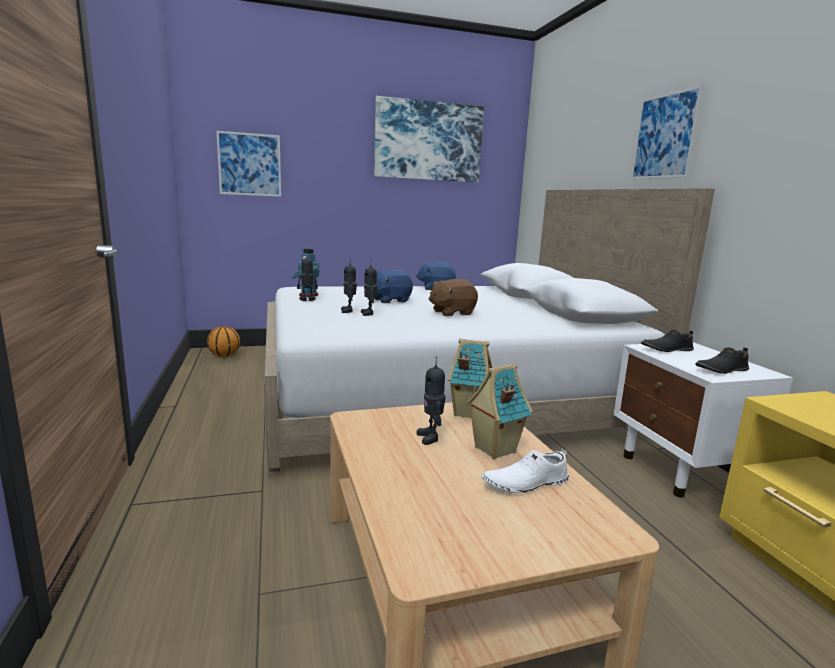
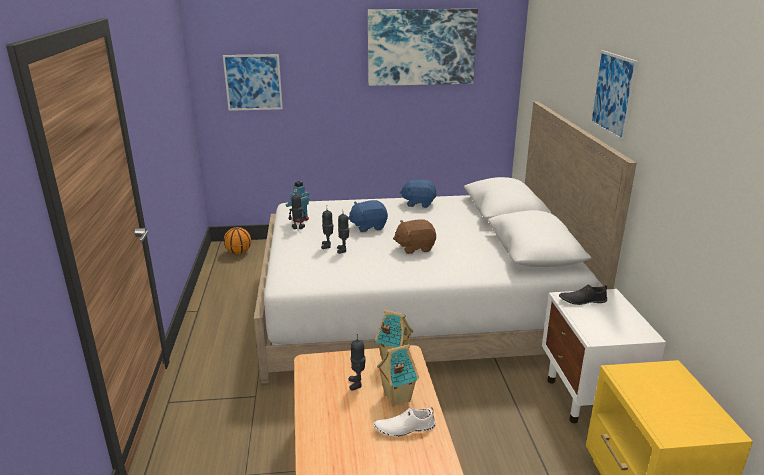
camera: 10 degrees right, 10 degrees up
black shoe [695,347,749,374] -> none

